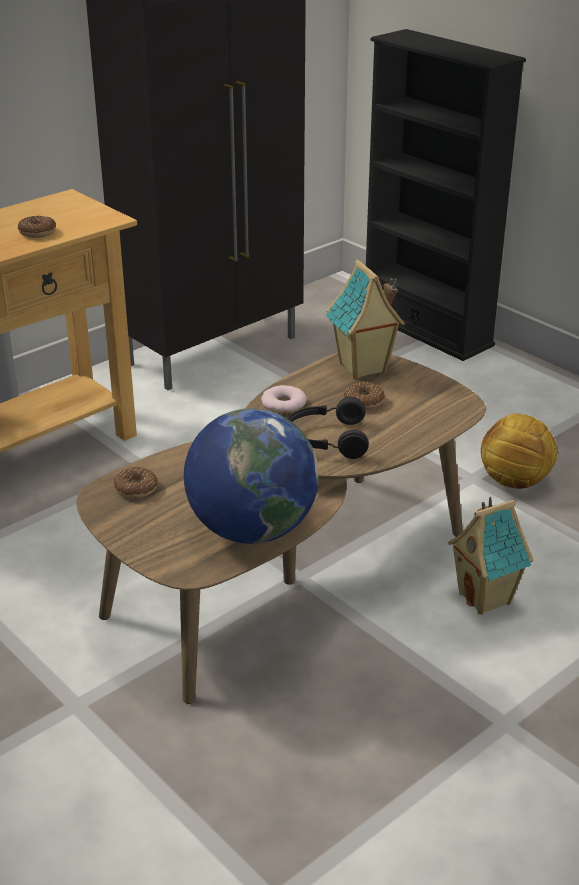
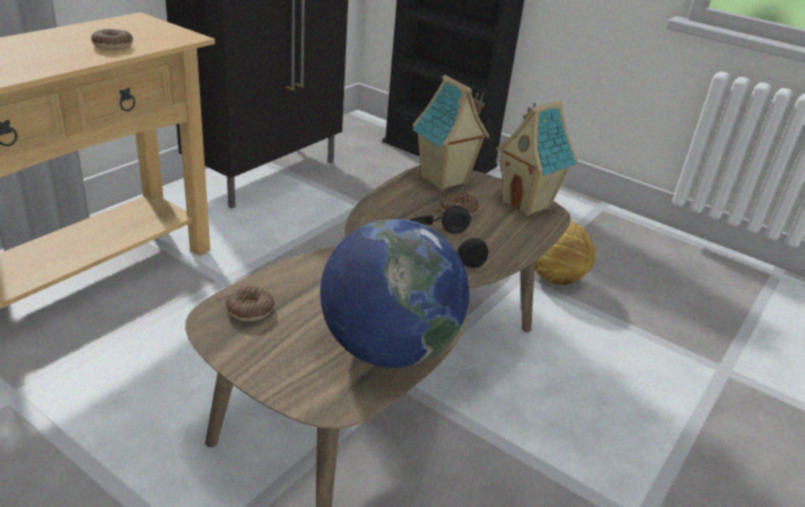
camera: 15 degrees left, 0 degrees up
donut [261,385,307,413] -> none
toy house [448,497,534,615] -> toy house moved to [496,100,578,216]

